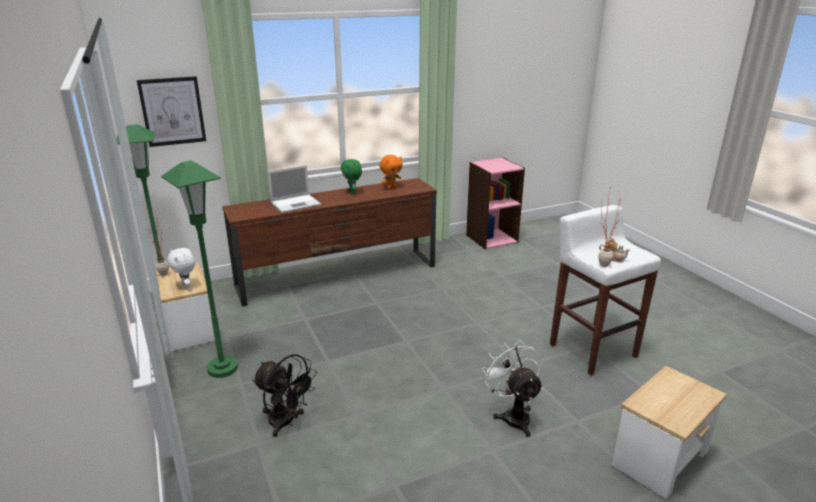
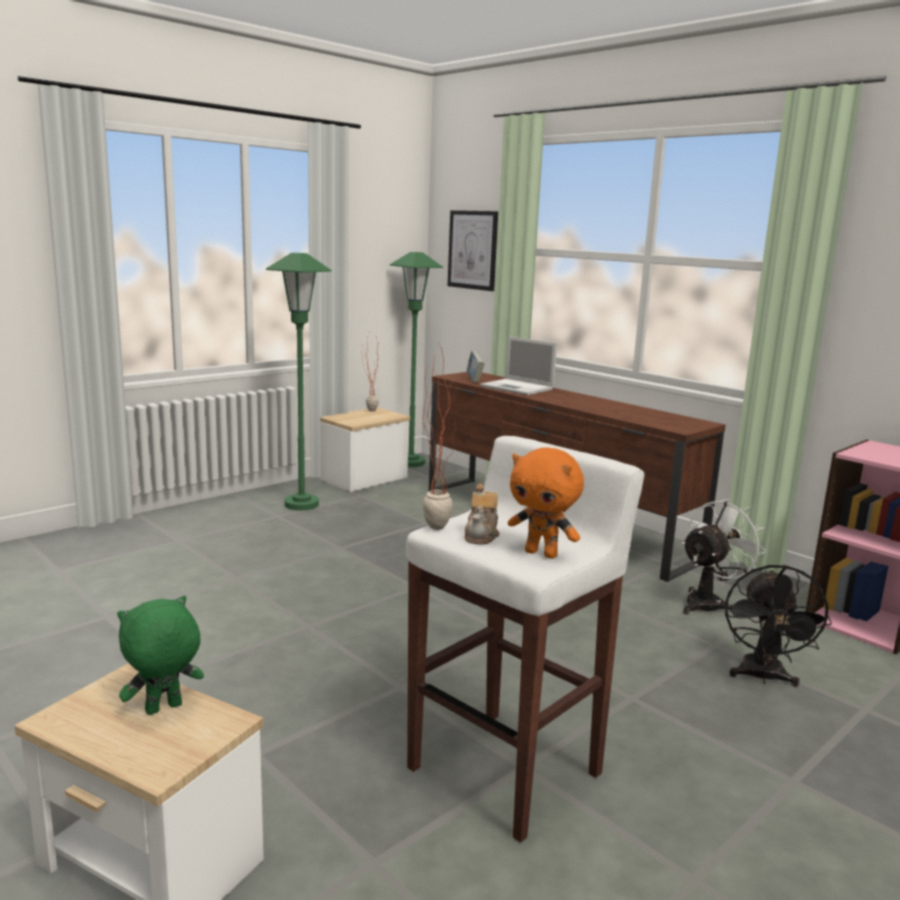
camera: 70 degrees right, 10 degrees down
white plush toy [168,248,195,289] -> none
black fan [252,354,317,437] -> black fan moved to [725,565,832,687]
green plush toy [341,159,362,194] -> green plush toy moved to [117,596,204,715]
orange plush toy [380,155,403,189] -> orange plush toy moved to [508,447,584,559]
white fan [482,340,543,437] -> white fan moved to [682,499,767,614]
none -> book [466,351,485,383]

